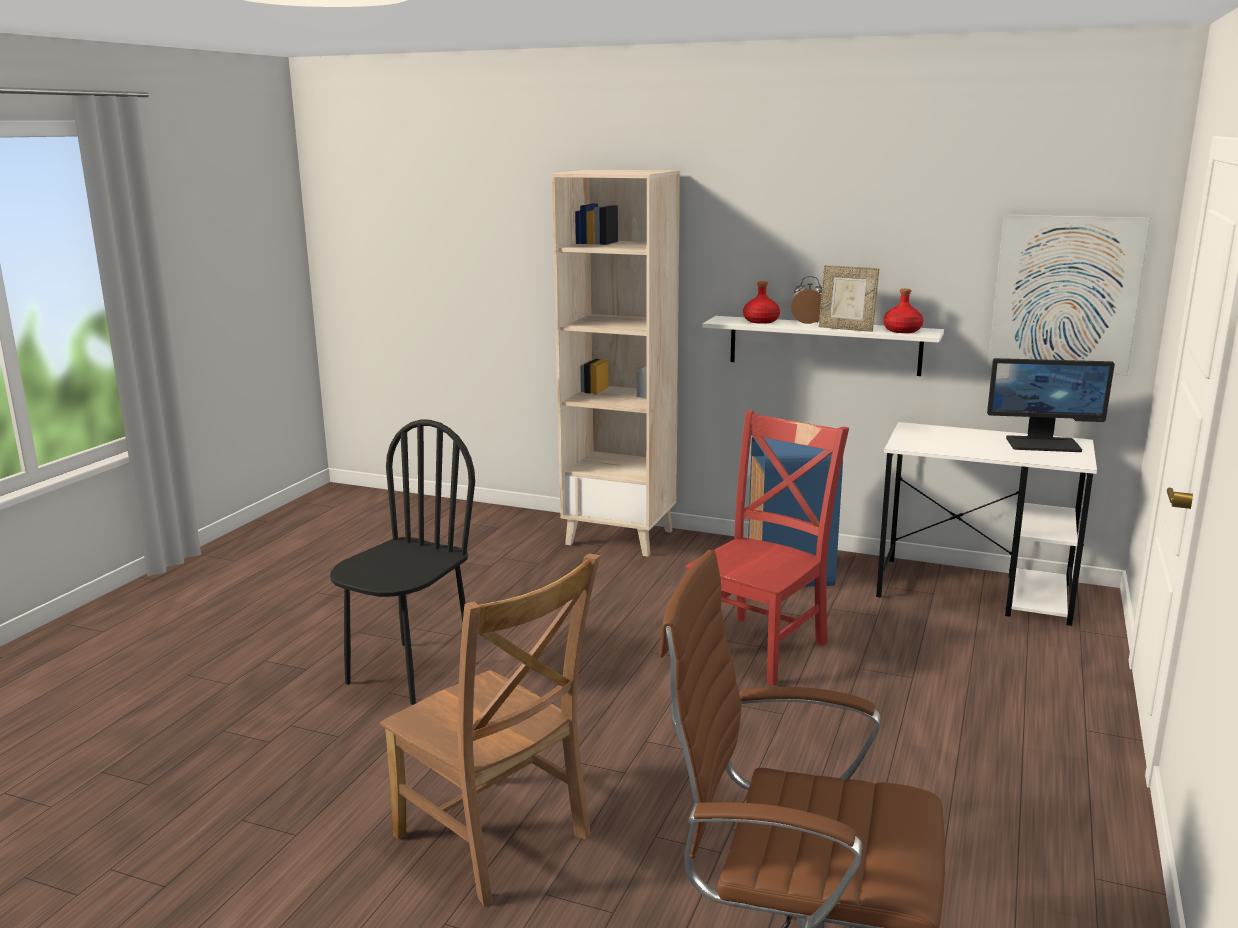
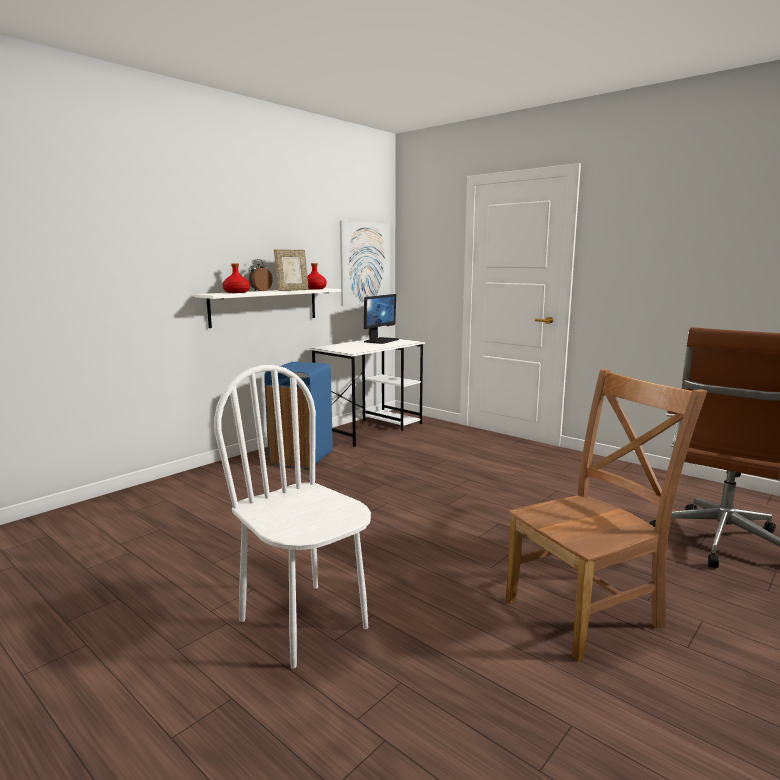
camera: 70 degrees left, 5 degrees down
black chair [330,420,475,705] -> white chair [214,365,371,669]
beige bookcase [552,170,680,557] -> none
red chair [685,410,849,686] -> none

